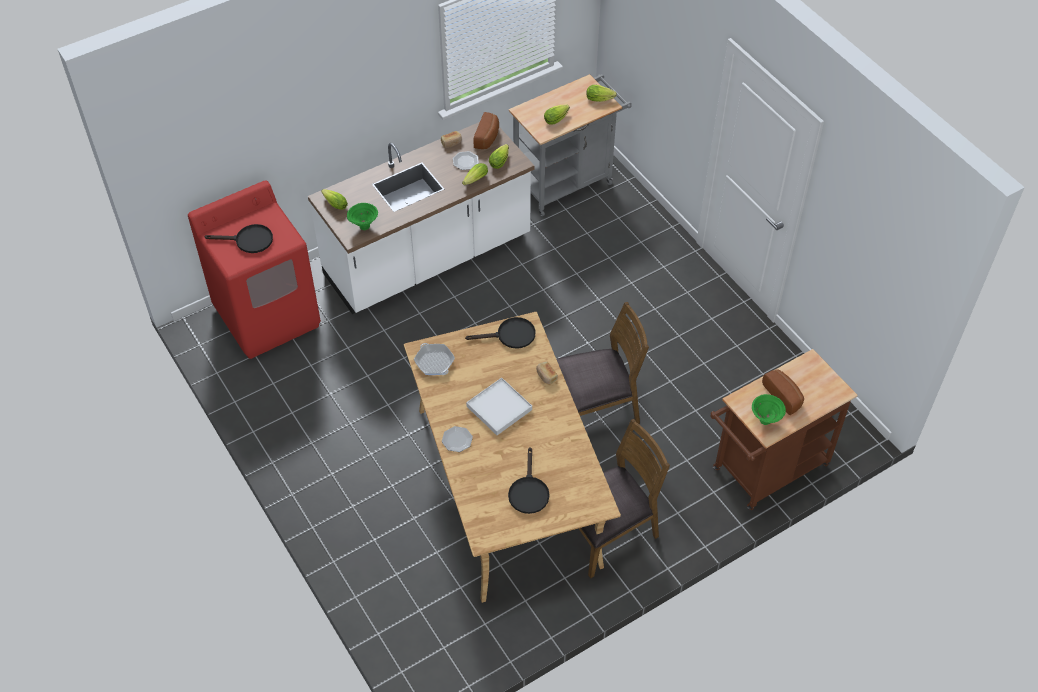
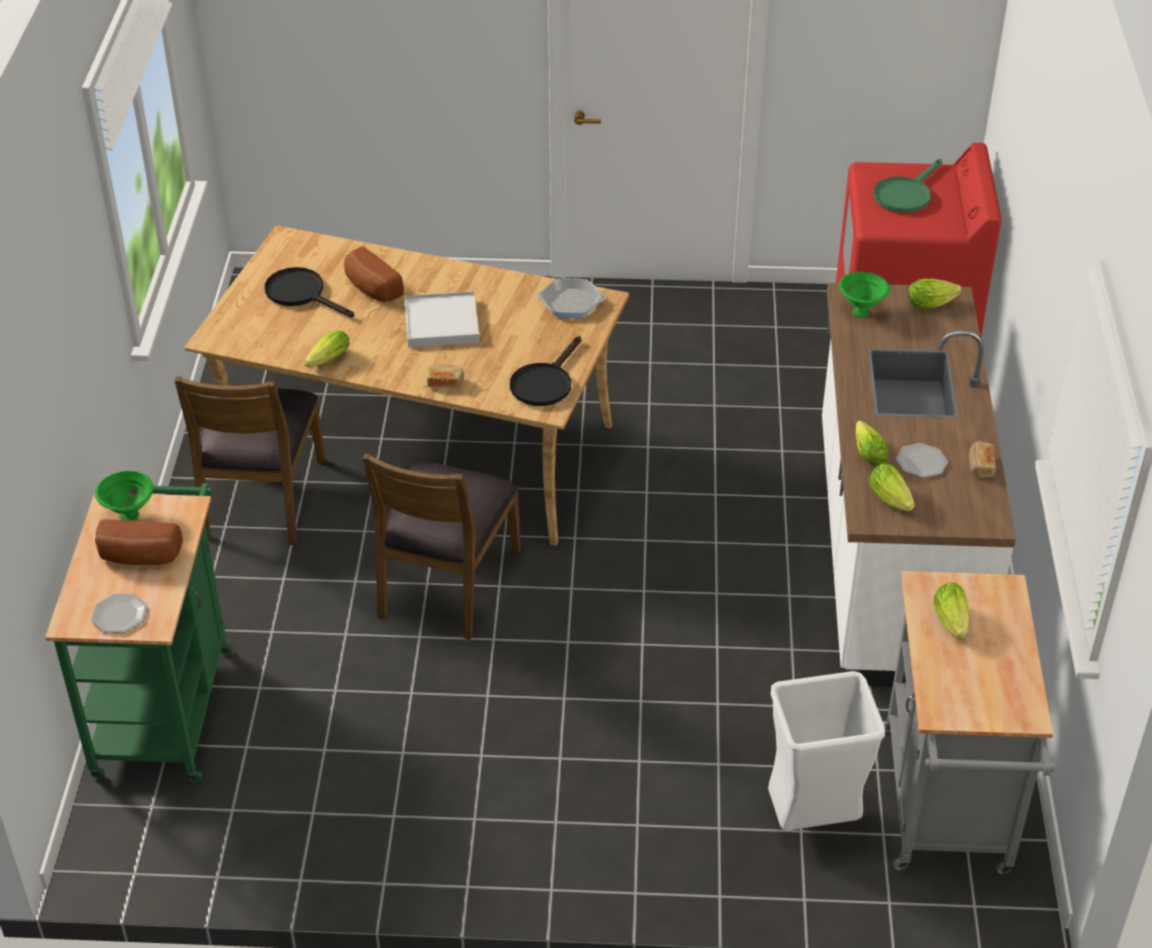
camera: 125 degrees right, 10 degrees down
black frying pan [204,224,273,253] -> green frying pan [873,159,942,213]
plate [442,426,473,452] -> plate moved to [91,594,147,633]
bread [473,112,499,149] -> bread moved to [344,246,404,302]
lettuce [586,85,617,102] -> lettuce moved to [304,331,350,367]
brown cart [710,349,858,510] -> green cart [45,483,233,783]
none -> white trash can [768,671,885,830]

